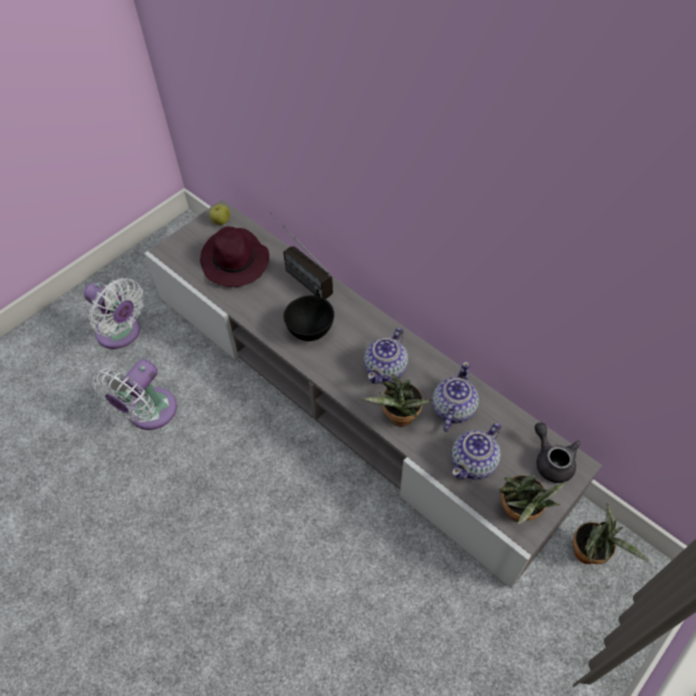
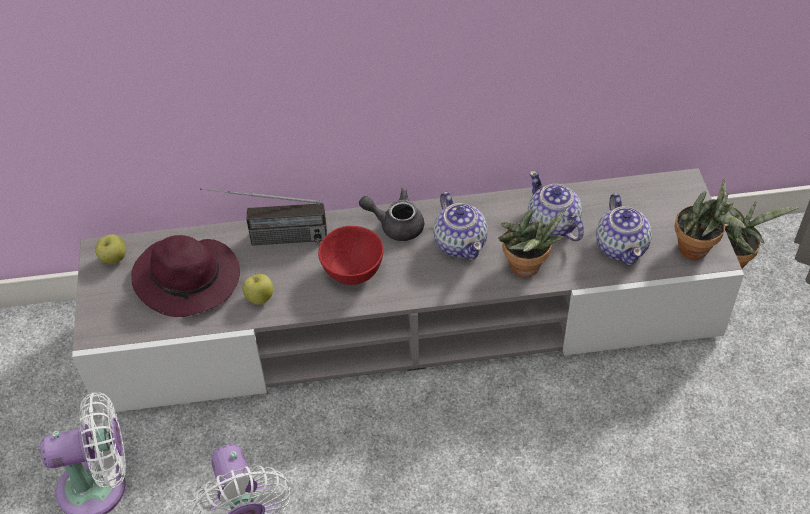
camera: 50 degrees left, 5 degrees down
black bowl [283,295,334,341] -> red bowl [318,226,384,285]
grey teapot [535,423,581,483] -> grey teapot moved to [359,188,424,241]
none -> apple [242,274,273,304]

